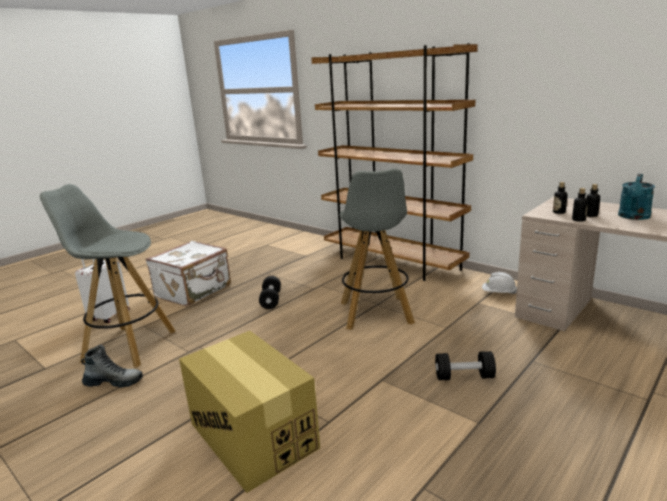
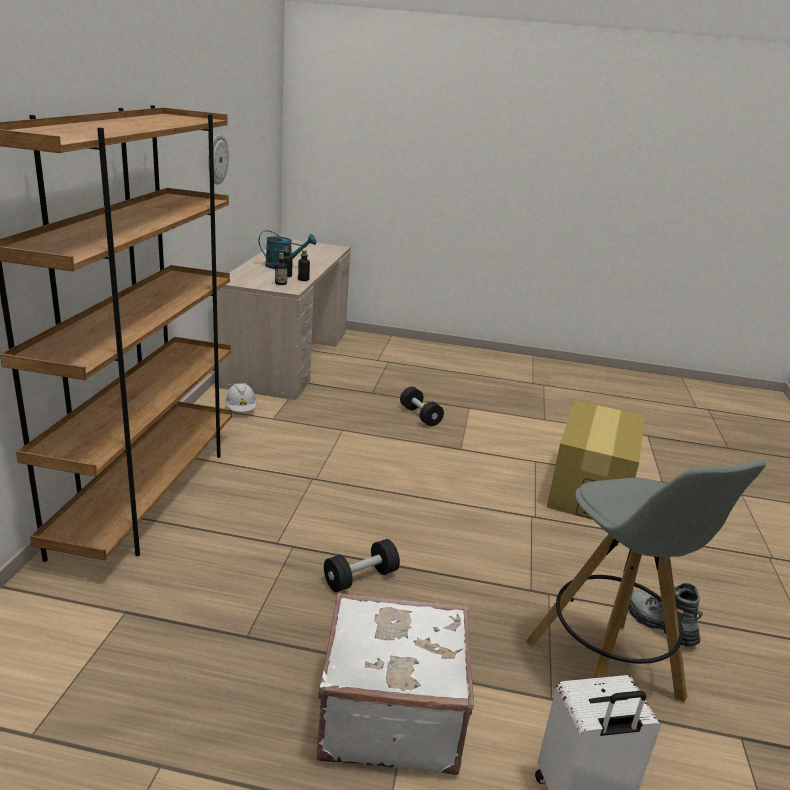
camera: 125 degrees left, 5 degrees up
grey stool [339,169,415,330] -> none
none -> wall clock [208,134,229,185]

